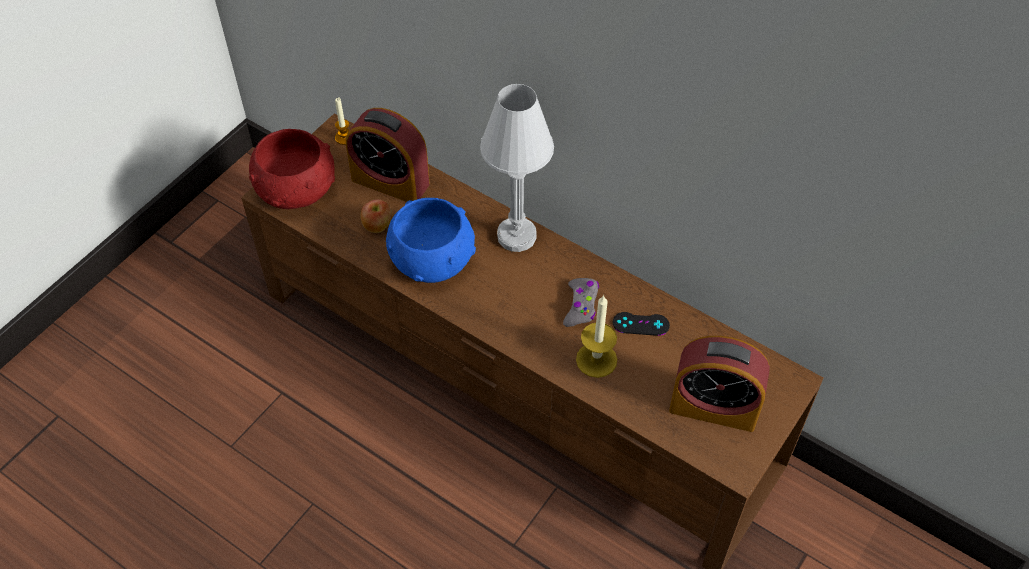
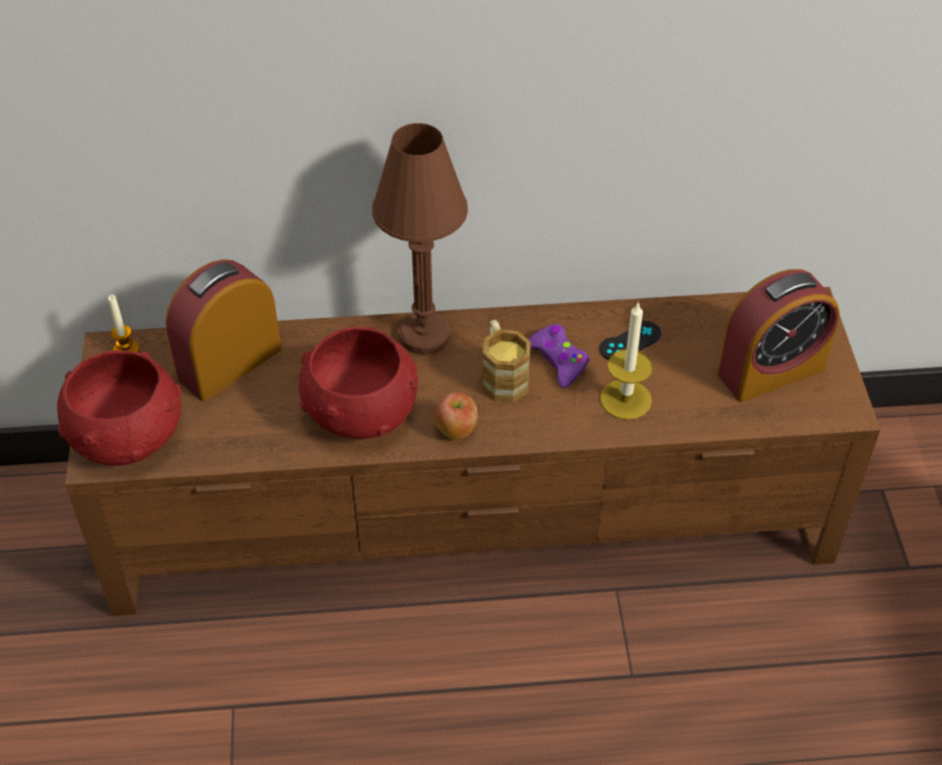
camera: 40 degrees left, 5 degrees down
alarm clock [346,108,430,202] -> alarm clock turned 150 degrees clockwise [166,259,282,401]
apple [361,199,393,233] -> apple moved to [435,392,478,440]
blue bowl [386,198,476,283] -> red bowl [299,326,418,439]
white table lamp [480,84,554,252] -> brown table lamp [372,123,468,355]
grey game controller [563,278,599,327] -> purple game controller [528,324,589,388]
none -> mug [482,320,531,403]

